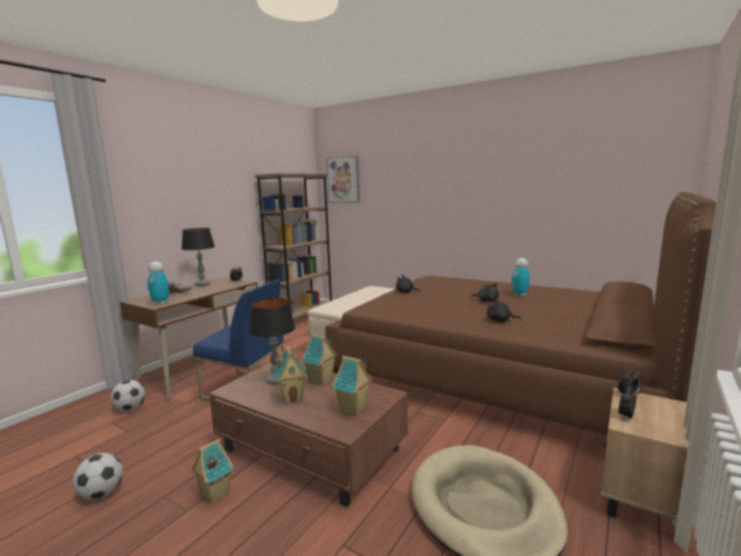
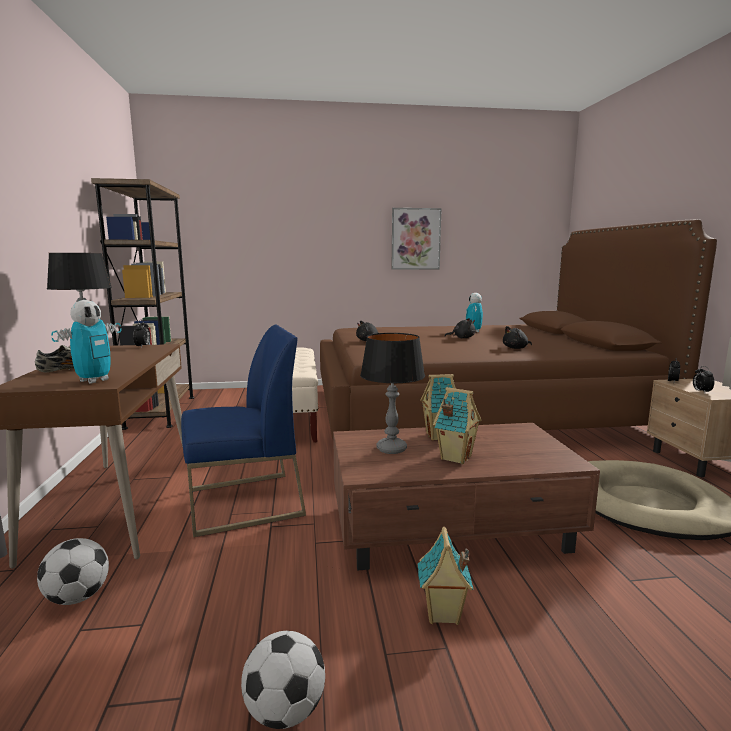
camera: 40 degrees left, 0 degrees up
toy robot [147,261,169,304] -> toy robot turned 105 degrees counterclockwise [51,300,122,384]
picture [326,155,360,203] -> picture moved to [391,208,442,270]
toy house [332,356,373,416] -> none

